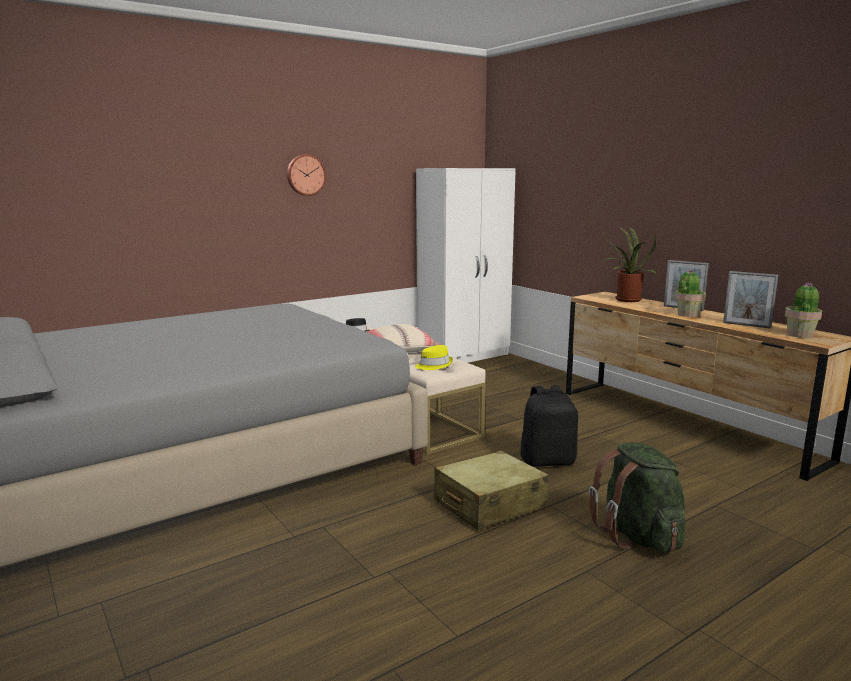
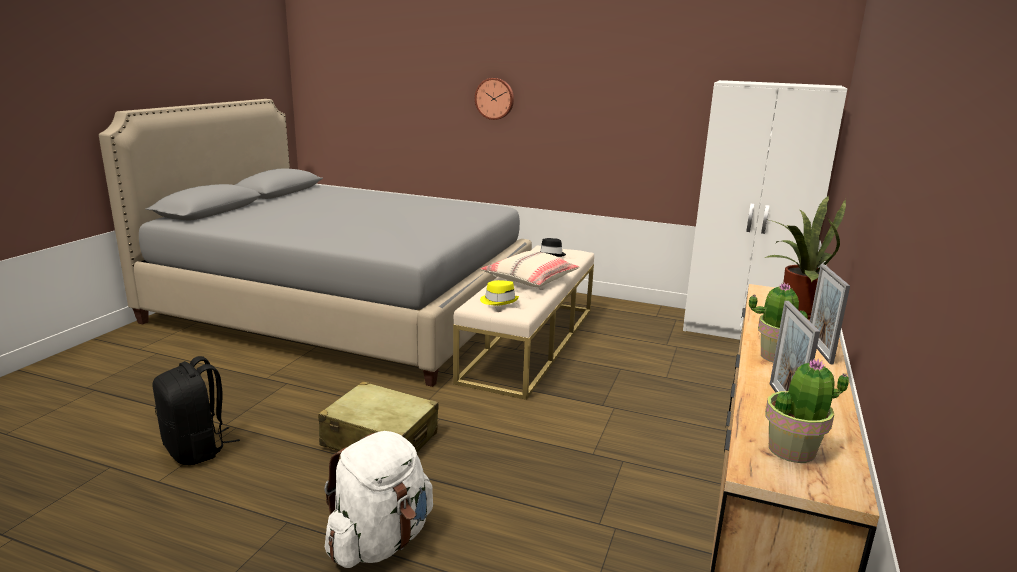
camera: 55 degrees right, 5 degrees up
wall clock [287,154,326,196] -> wall clock moved to [475,78,514,120]
black backpack [520,385,578,467] -> black backpack moved to [152,356,240,465]
green backpack [589,442,686,552] -> white backpack [324,431,433,568]

